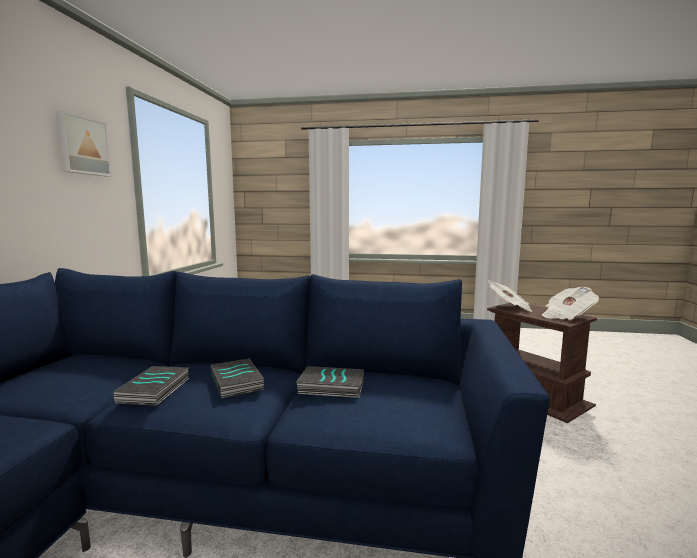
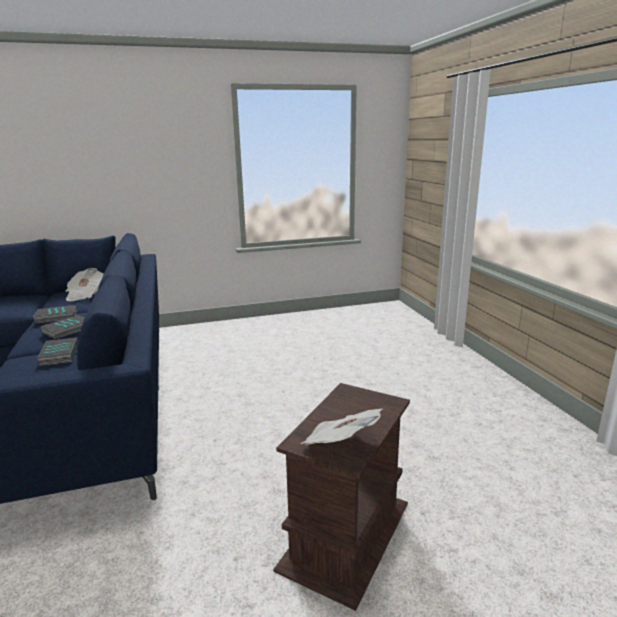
camera: 65 degrees right, 10 degrees up
picture [56,110,112,177] -> none
newspaper [488,280,532,312] -> newspaper moved to [66,268,104,301]

